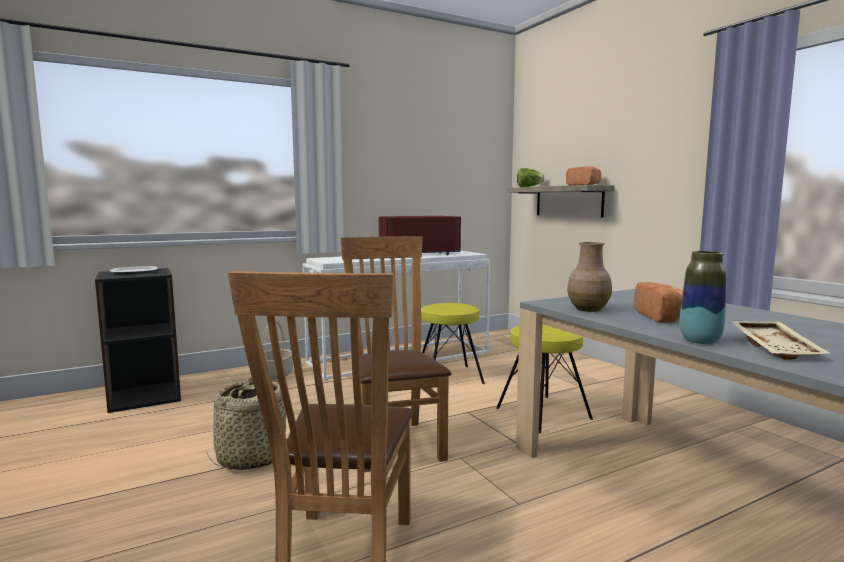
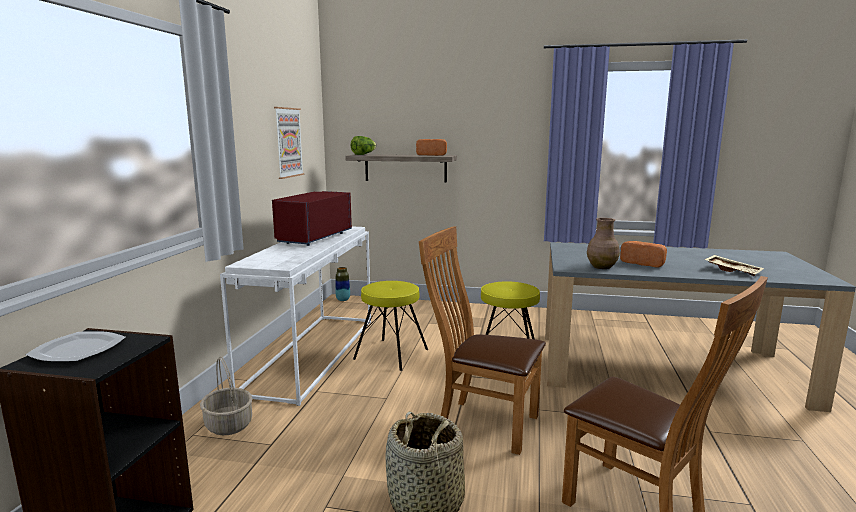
camera: 50 degrees left, 5 degrees up
vase [679,251,726,344] -> vase moved to [335,267,350,301]
none -> picture [274,107,304,179]

